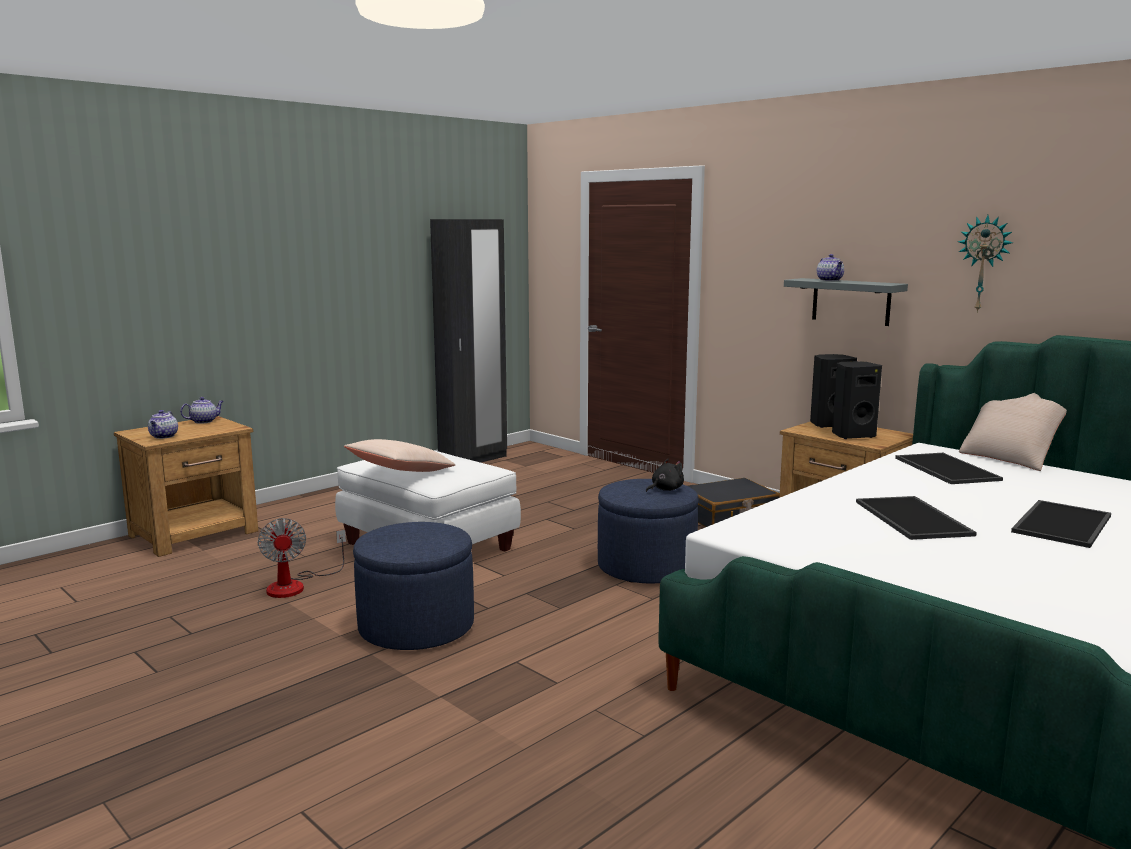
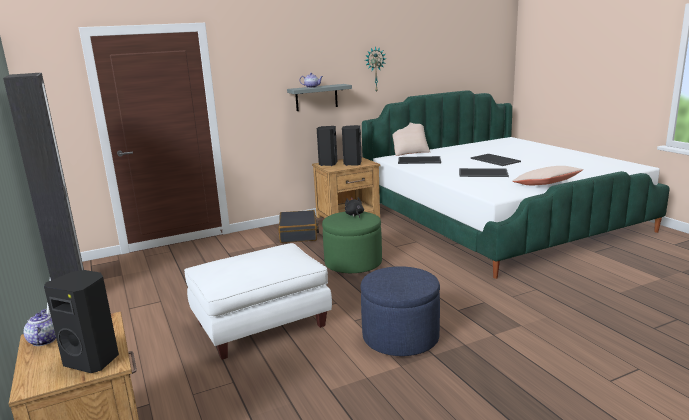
camera: 70 degrees left, 5 degrees up
teapot [148,410,178,439] -> black speaker [44,270,119,373]
fan [257,518,346,598] -> none
beige pillow [344,439,456,472] -> beige pillow moved to [512,166,583,185]
blue ottoman [598,479,699,583] -> green ottoman [322,212,382,273]

